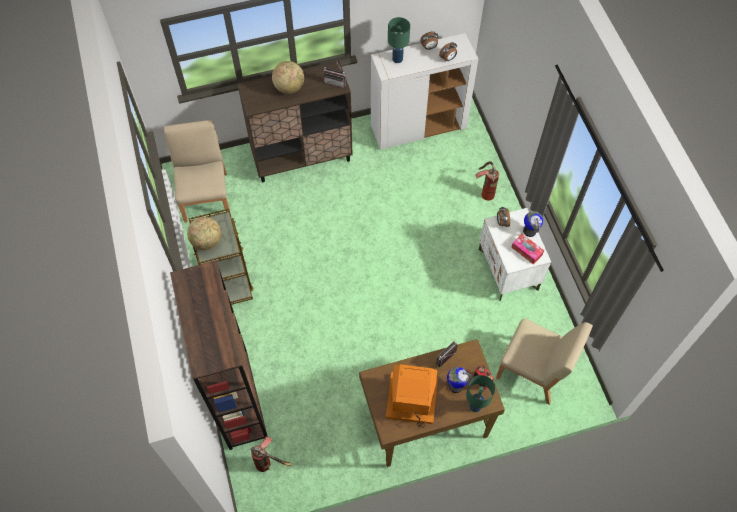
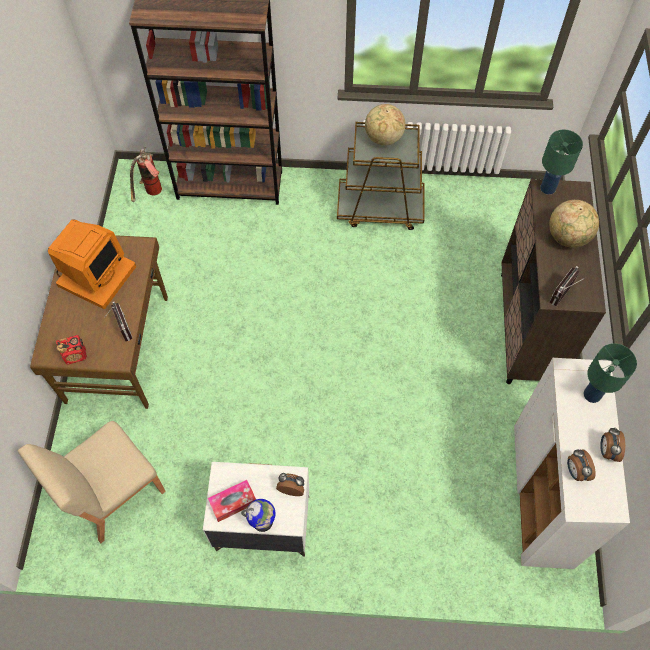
camera: 110 degrees right, 0 degrees up
beige chair [164,120,231,223] -> none
globe [447,367,472,393] -> none
green table lamp [466,375,495,412] -> green table lamp moved to [540,130,583,195]
fire extinguisher [476,161,499,201] -> none

